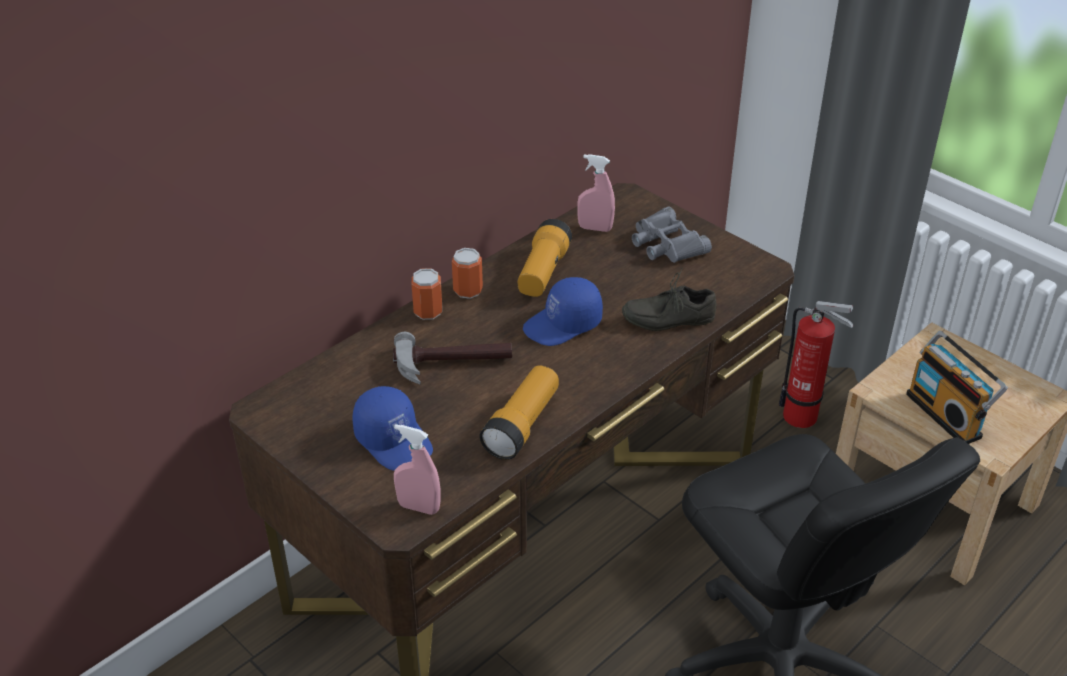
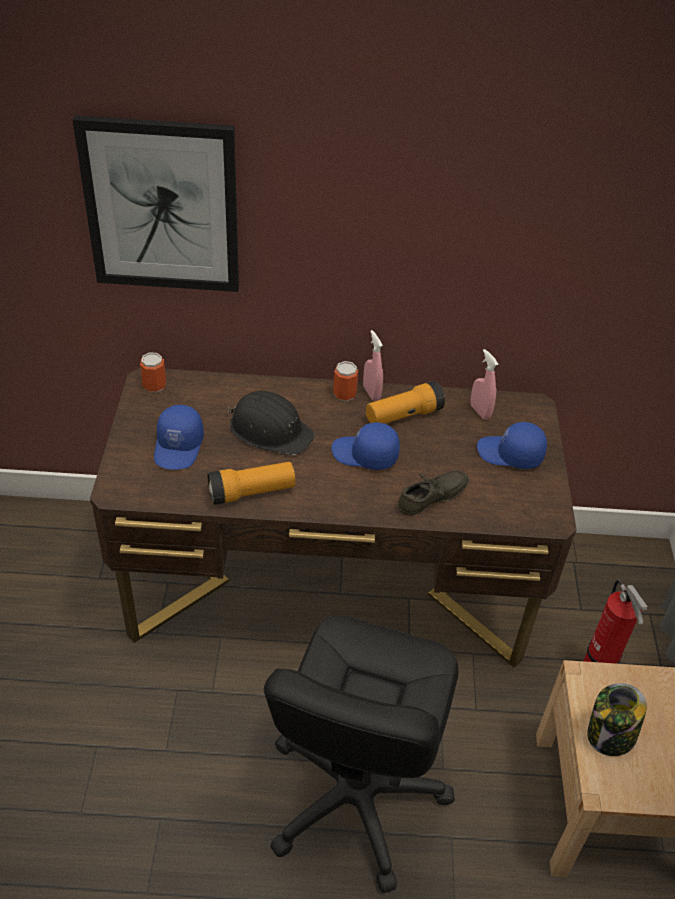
camera: 45 degrees right, 5 degrees up
hammer [393,332,512,385] -> black hard hat [228,391,315,455]
pink spray bottle [394,424,441,515] -> pink spray bottle moved to [363,330,383,401]
can [411,268,442,320] -> can moved to [140,352,166,392]
grey shoe [622,269,716,331] -> grey shoe turned 105 degrees clockwise [398,470,469,516]
grey binoculars [632,207,712,263] -> blue cap [477,422,547,469]
radio [906,331,1008,444] -> jar [587,683,647,756]
none -> picture [73,115,239,292]

